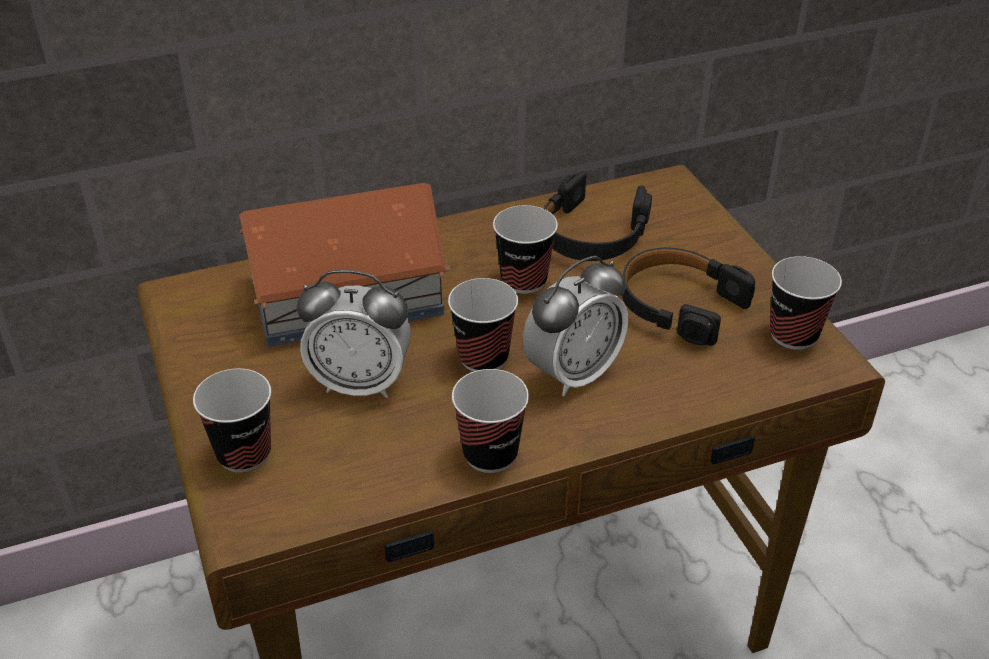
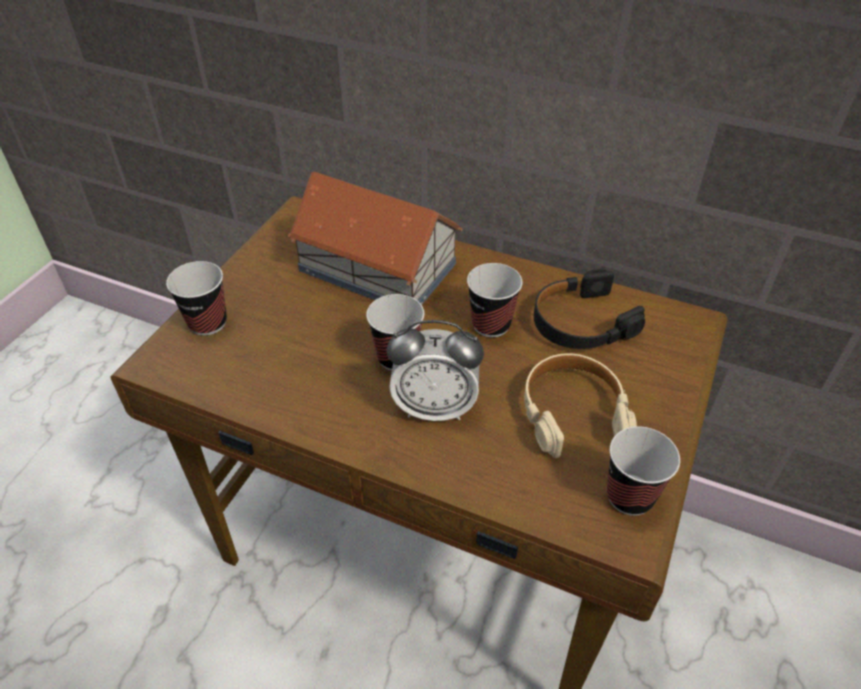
camera: 45 degrees right, 5 degrees up
alarm clock [297,270,411,398] -> none
cup [452,369,529,473] -> none
black headphones [622,248,755,346] -> beige headphones [524,353,637,458]

